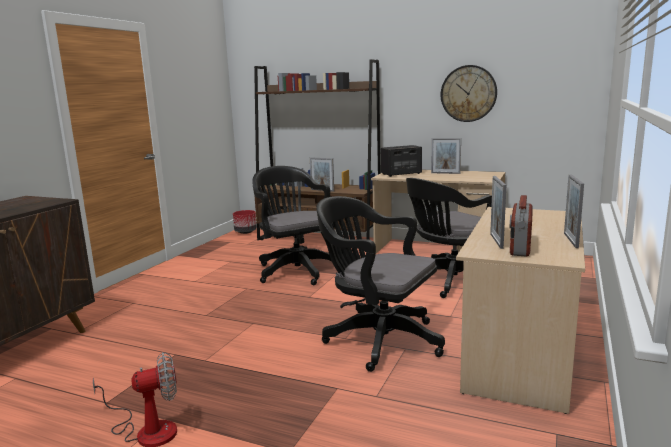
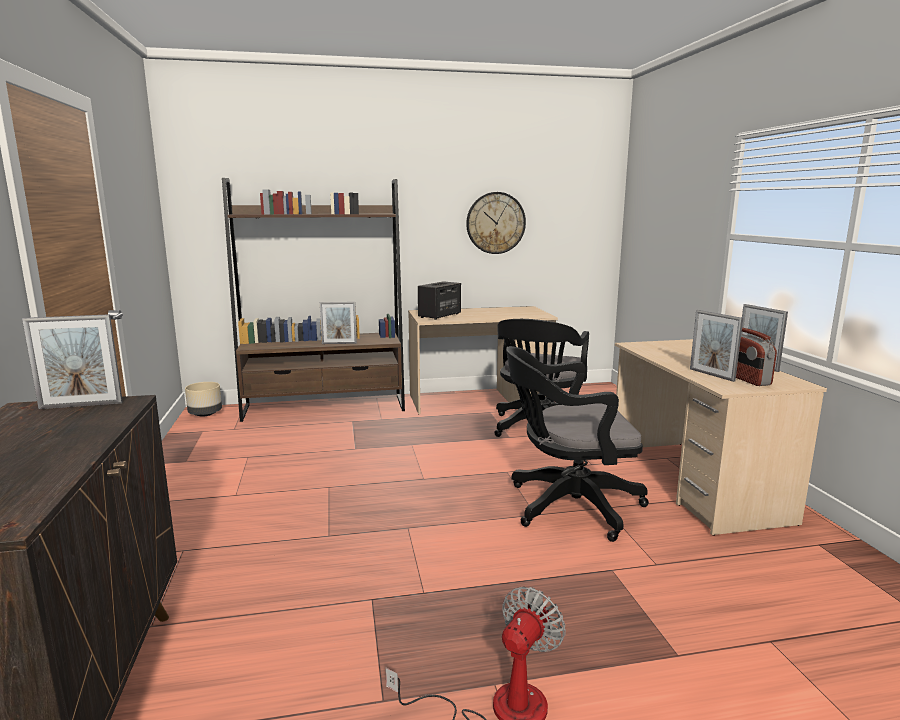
camera: 35 degrees left, 0 degrees up
red planter [233,210,257,234] -> beige planter [185,382,222,417]
black office chair [252,166,334,285] -> none
picture frame [431,138,461,174] -> picture frame moved to [22,314,123,409]

